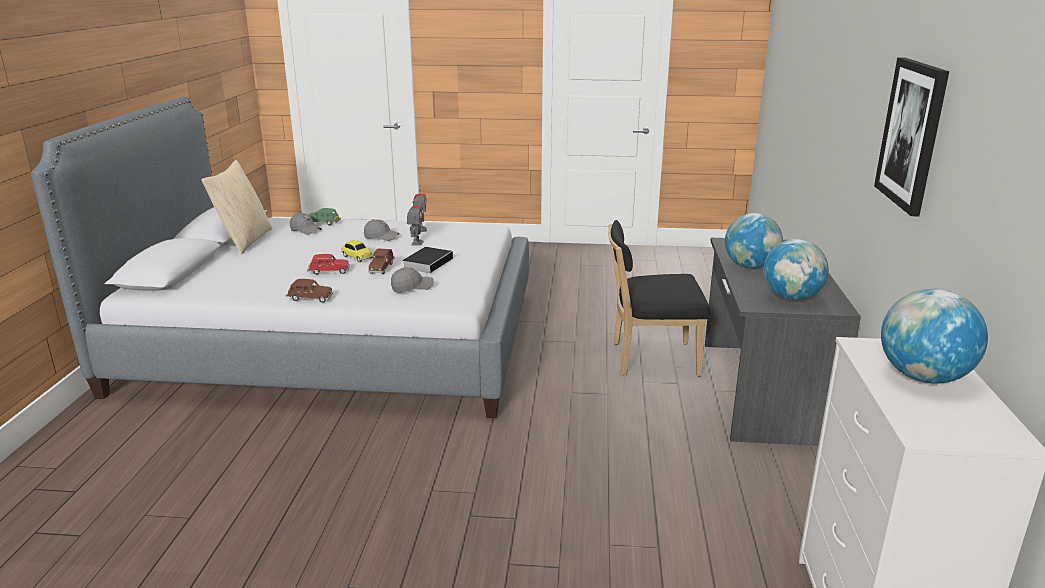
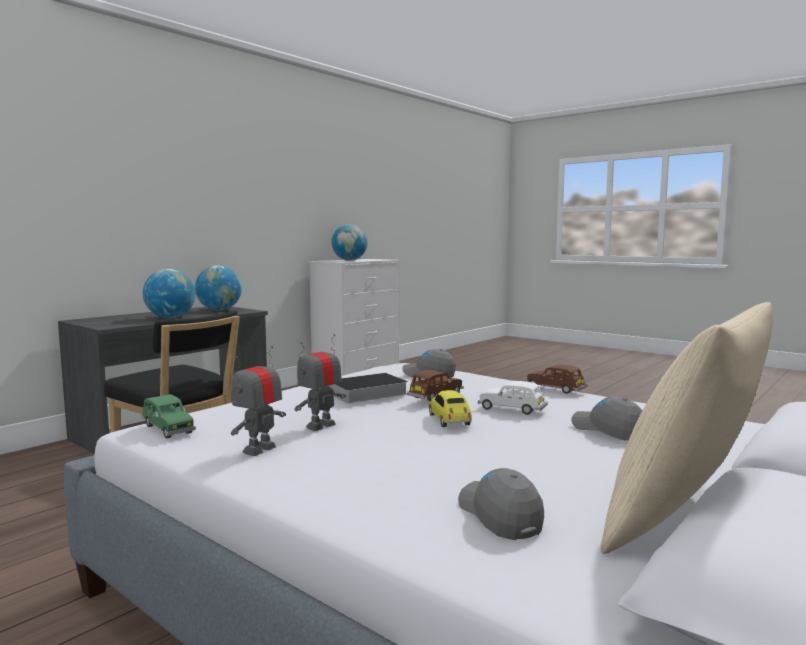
camera: 145 degrees left, 15 degrees down
red toy car [307,254,350,275] -> white toy car [478,381,548,415]
green toy car [309,208,341,225] -> green toy car moved to [141,394,196,439]
grey cap [364,219,400,241] -> grey cap moved to [571,396,643,441]
picture [874,58,949,216] -> none

